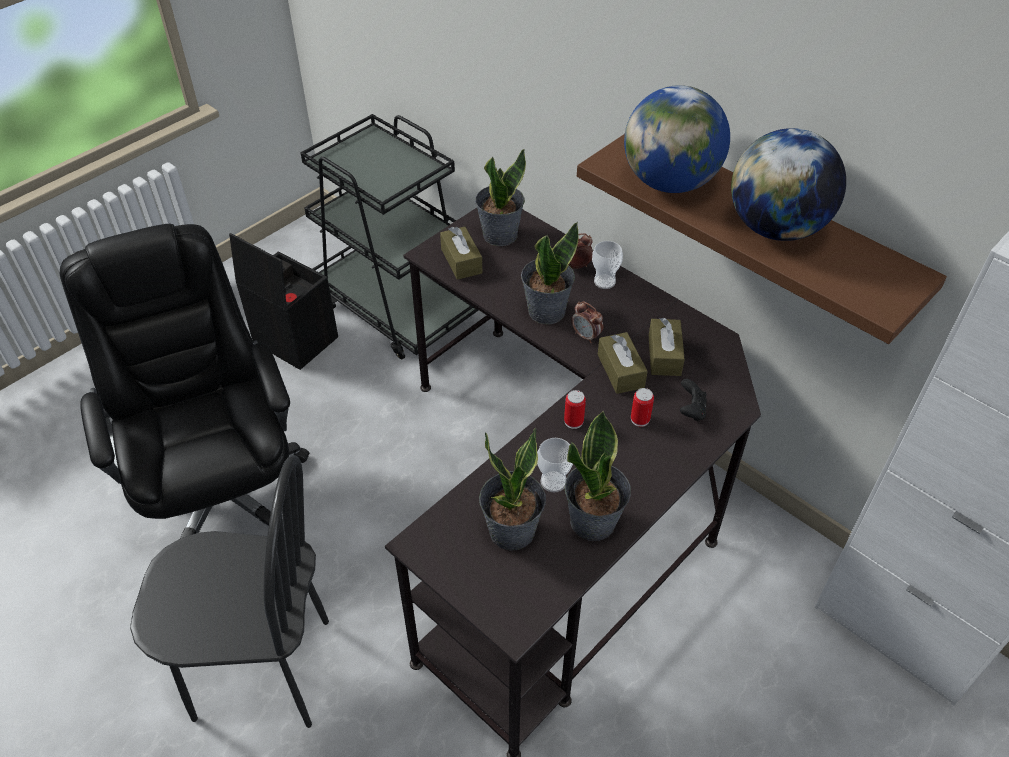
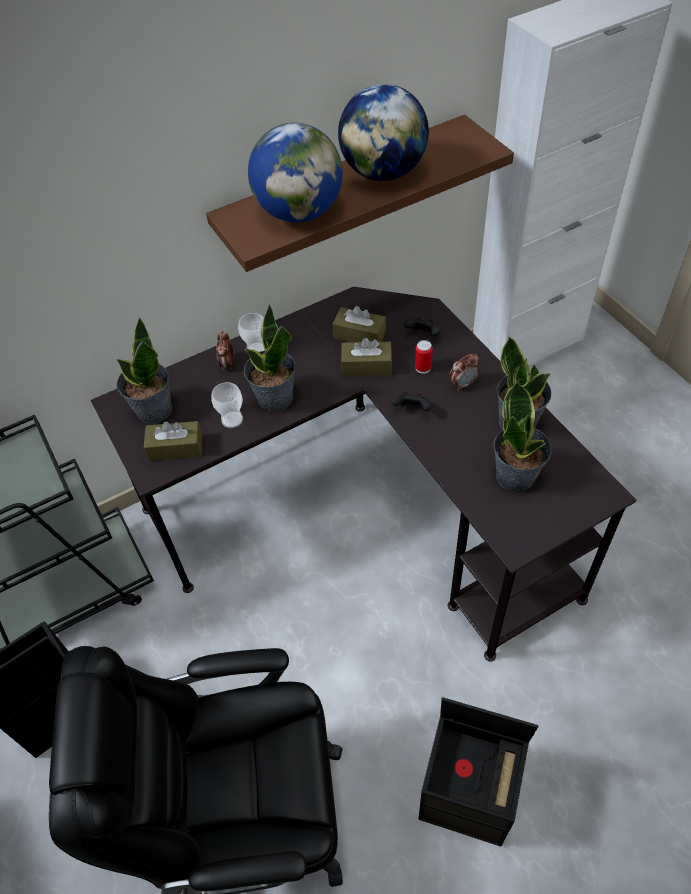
camera: 70 degrees left, 5 degrees up
black chair [130,455,329,728] -> black storage box [418,697,538,846]
cup [537,438,573,492] -> cup moved to [211,382,243,428]
can [564,390,586,429] -> black game controller [391,392,431,411]
alarm clock [571,301,603,343] -> alarm clock moved to [449,354,480,390]

